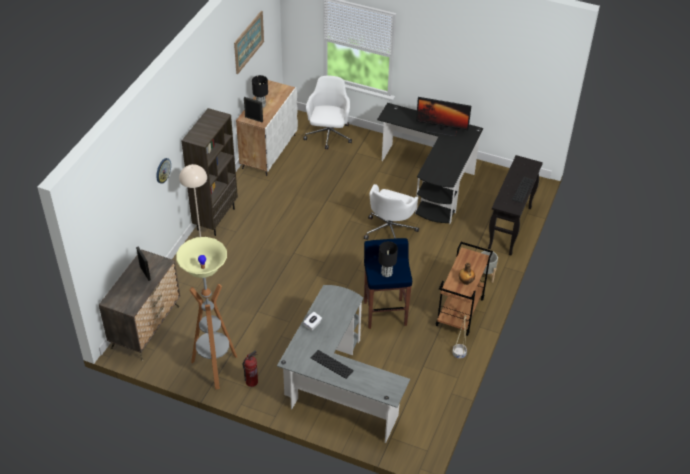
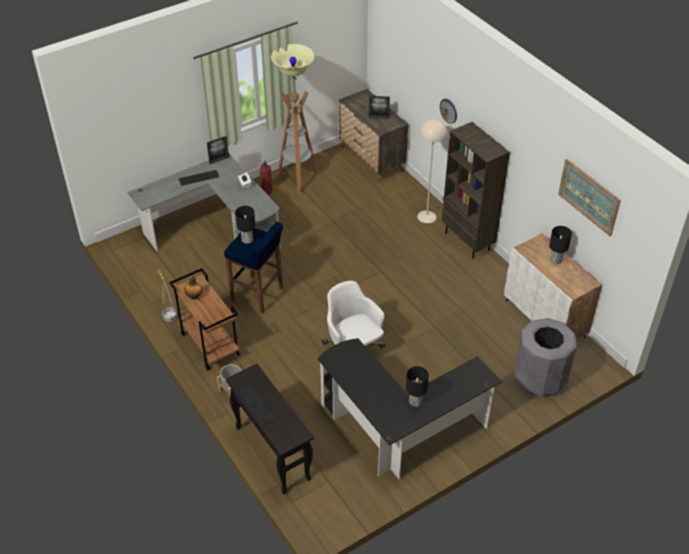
camera: 125 degrees right, 0 degrees up
picture frame [244,97,263,122] -> picture frame moved to [207,136,229,164]
white office chair [303,76,352,149] -> grey trash can [515,318,576,397]
monitor [416,97,471,137] -> black table lamp [406,366,429,407]

